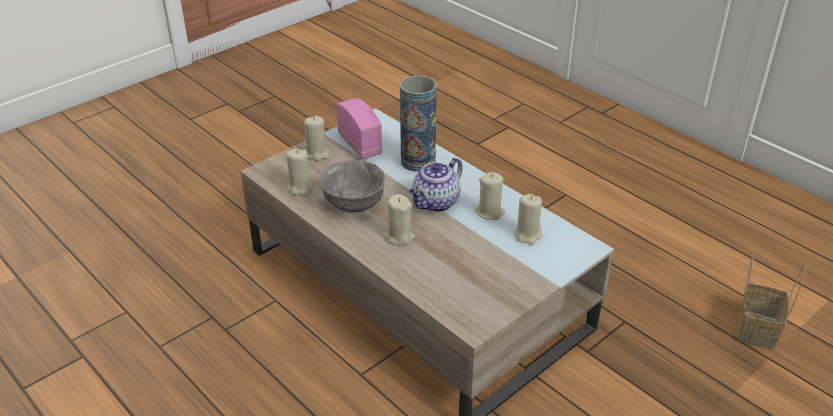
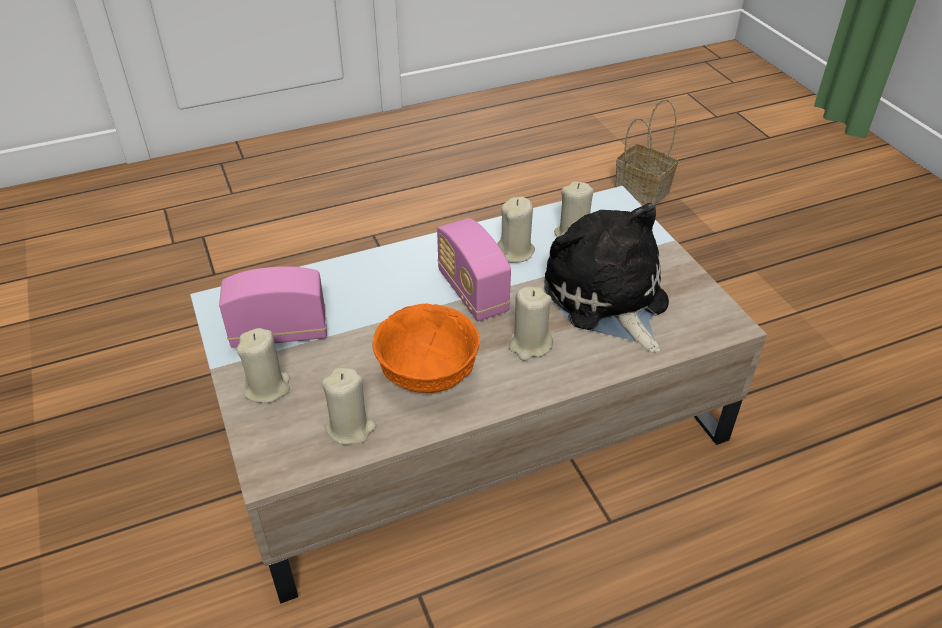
camera: 70 degrees left, 5 degrees up
grey bowl [320,160,385,212] -> orange bowl [372,304,480,393]
vase [400,76,437,172] -> none
teapot [409,158,463,212] -> radio [437,218,511,321]
none -> plush toy [544,203,669,352]

